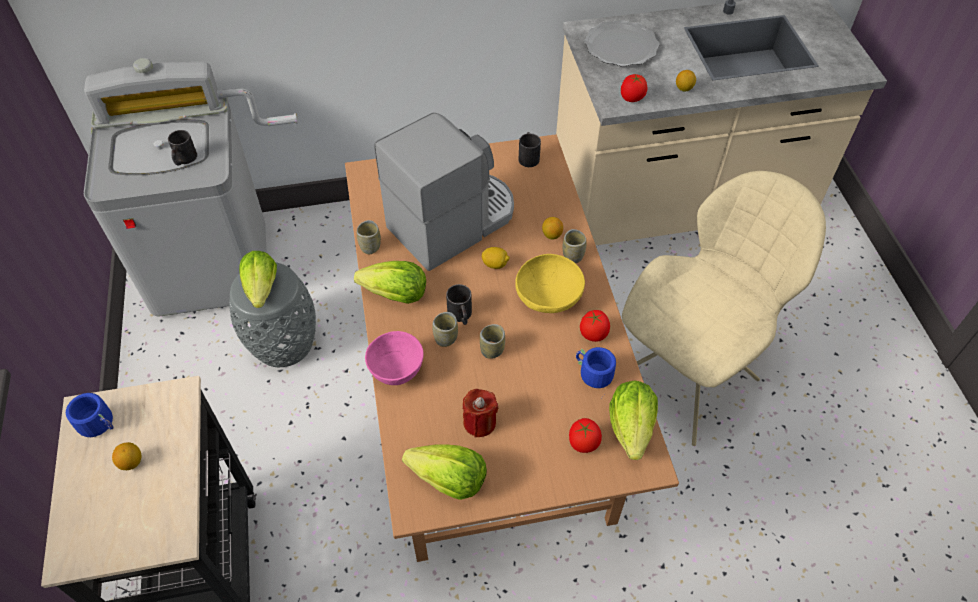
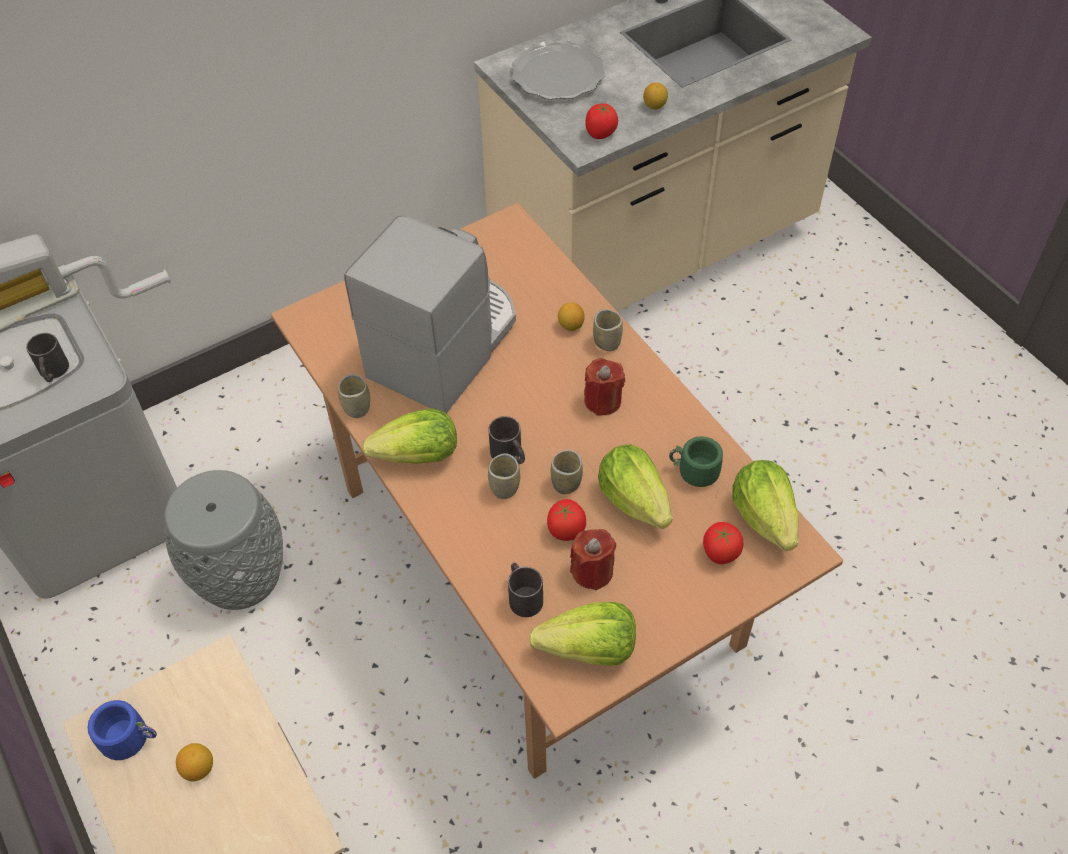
camera: 20 degrees left, 0 degrees up
lettuce [239,251,277,308] -> lettuce moved to [598,445,672,529]
pink bowl [365,331,424,385] -> none
lemon [482,247,510,269] -> none
yellow bowl [515,254,585,313] -> red candle [584,358,625,416]
black mug [518,132,541,167] -> black mug moved to [508,563,543,617]
blue mug [576,347,616,400] -> green mug [669,436,723,497]
tomato [580,310,610,342] -> tomato moved to [547,499,586,541]
beige chair [622,171,826,446] -> none

